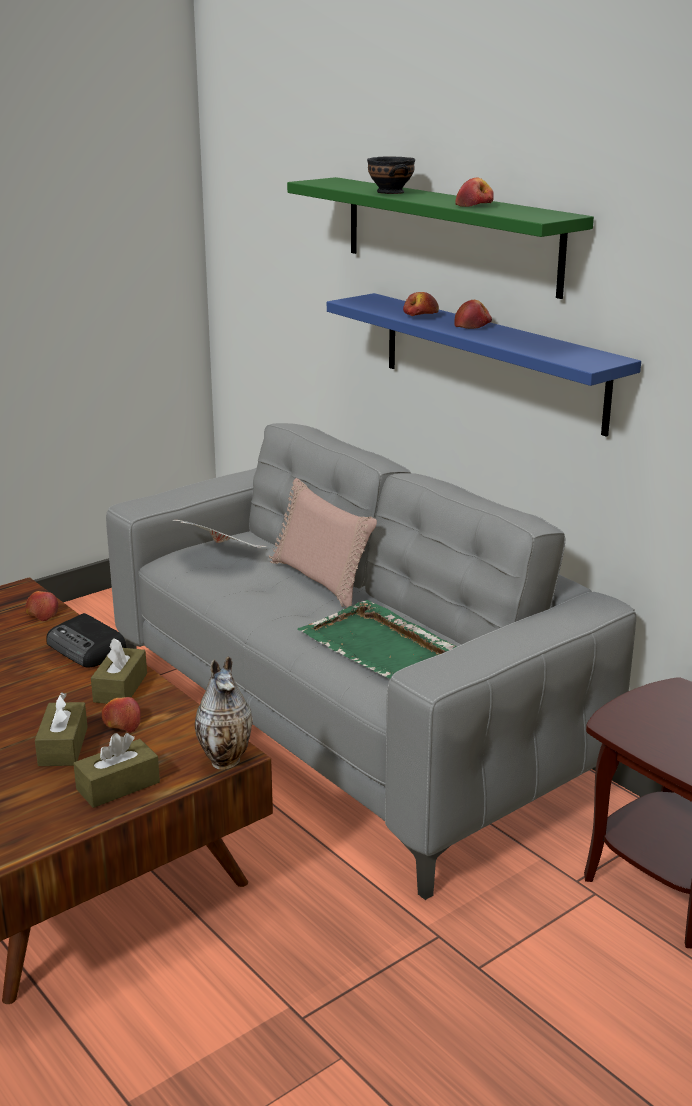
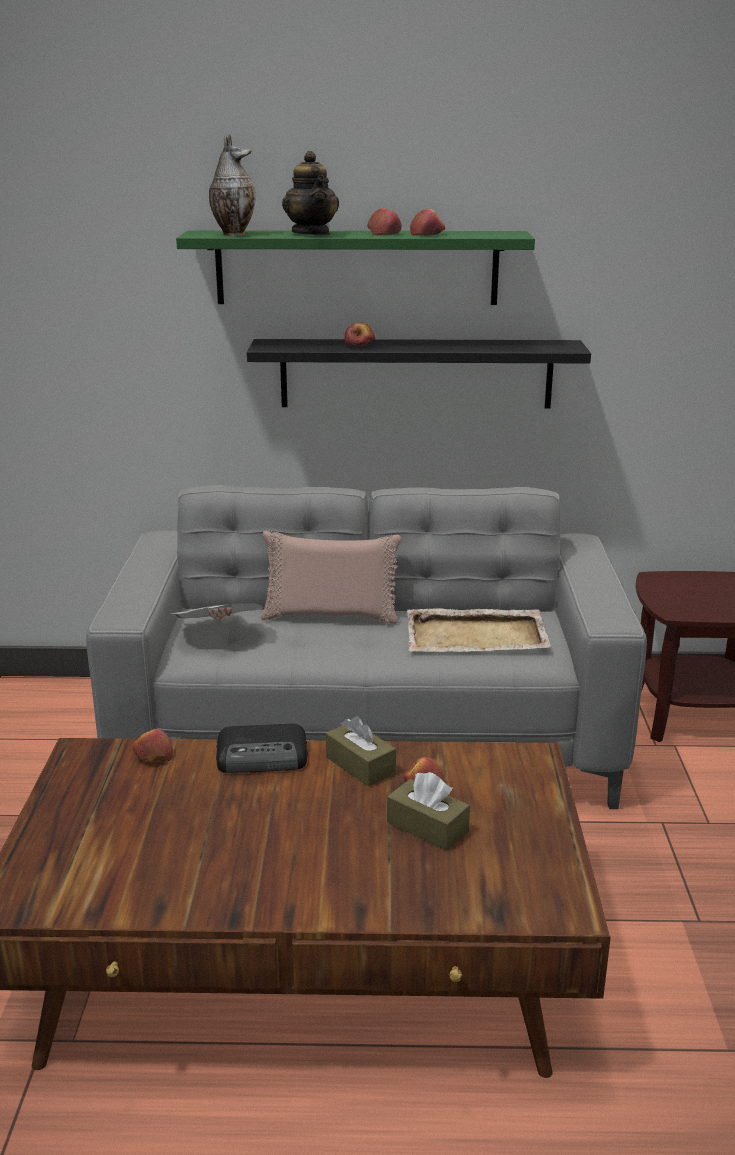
camera: 50 degrees left, 0 degrees up
brown tissue box [73,733,160,808] -> none
vase [195,657,253,770] -> vase moved to [209,134,256,236]
green tray [297,600,457,679] -> beige tray [407,608,551,652]
blue shelf [327,293,641,437] -> black shelf [247,339,591,409]
black bowl [367,156,415,194] -> teapot [282,151,339,235]
apple [454,300,492,329] -> apple moved to [368,208,402,235]

